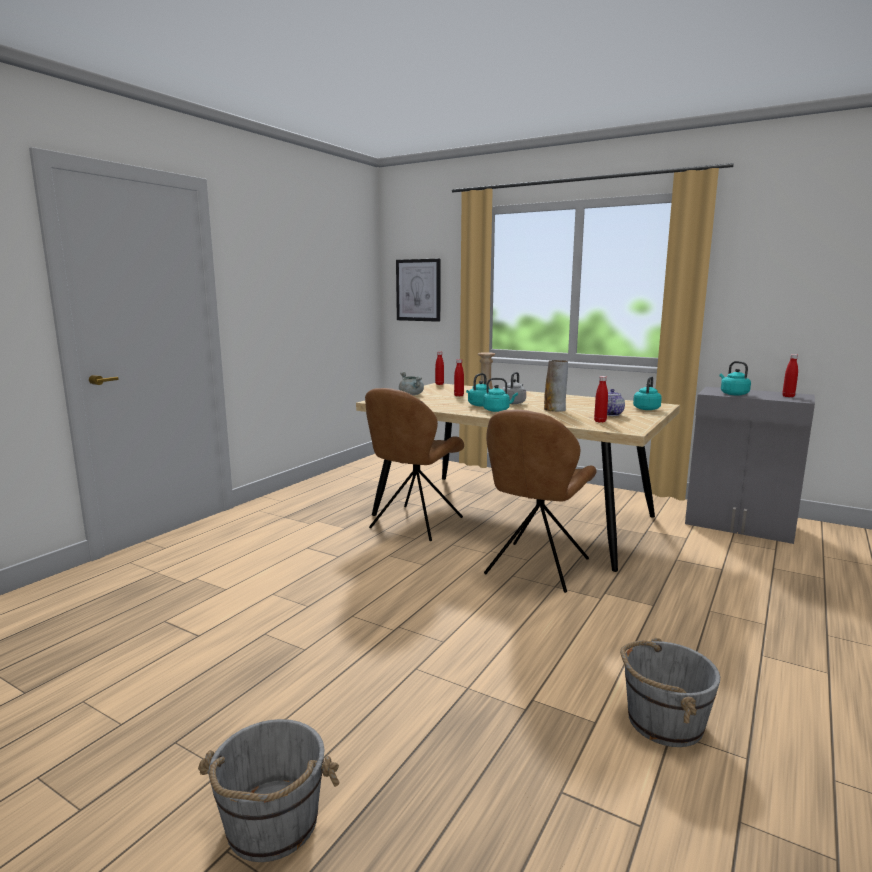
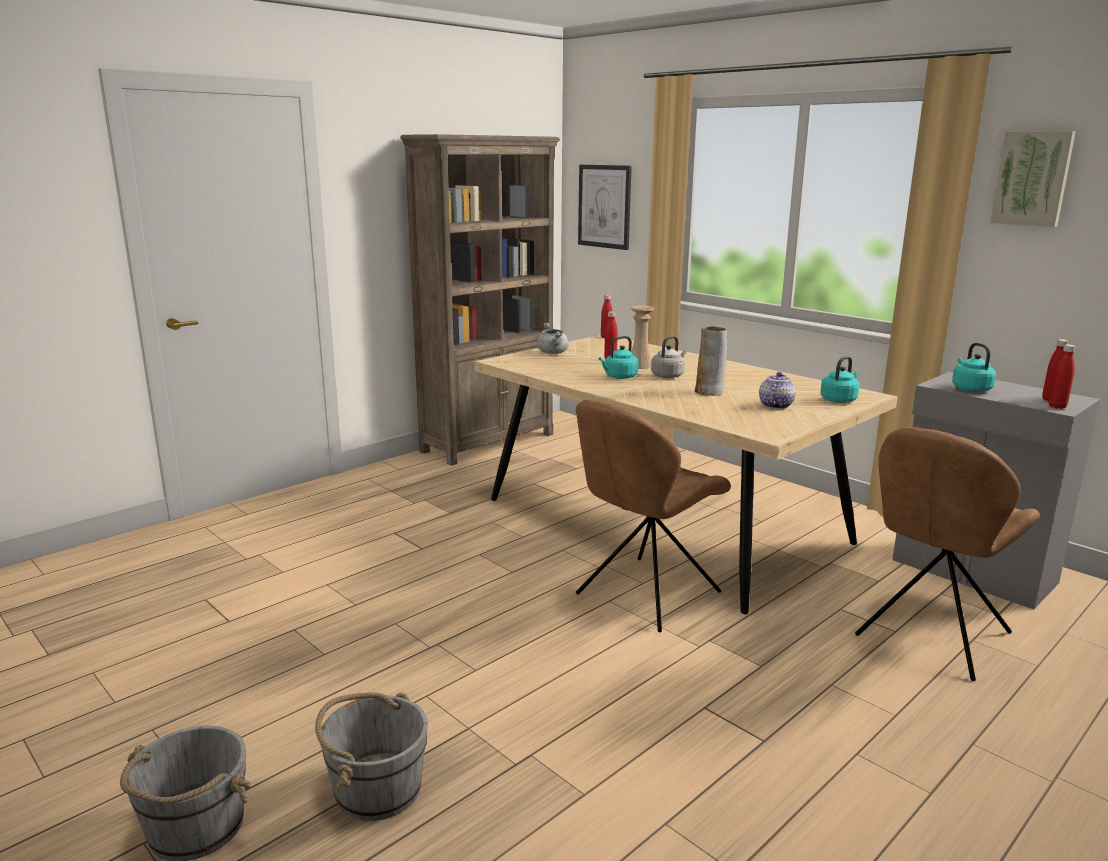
camera: 15 degrees right, 5 degrees up
brown chair [365,388,464,541] -> brown chair moved to [855,427,1040,681]
turquoise kettle [483,378,518,412] -> none
red bottle [594,376,608,423] -> red bottle moved to [1049,344,1076,409]
grey bucket [620,638,720,747] -> grey bucket moved to [315,692,428,821]
none -> brown bookcase [400,134,560,466]
none -> picture [990,131,1076,227]

